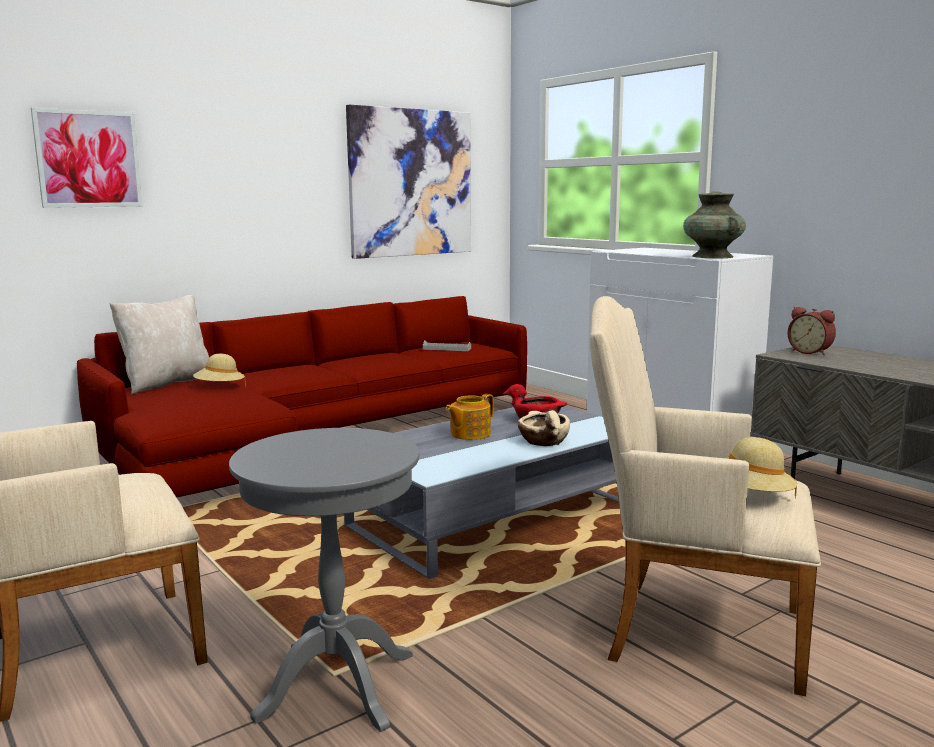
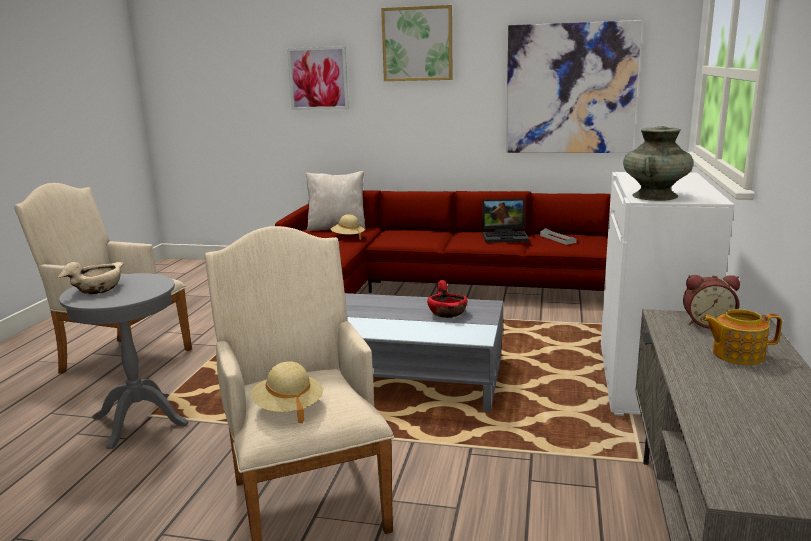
camera: 50 degrees right, 5 degrees up
teapot [446,394,494,440] -> teapot moved to [702,309,782,365]
beige bowl [518,410,570,446] -> beige bowl moved to [58,262,123,294]
alarm clock [788,307,836,355] -> alarm clock turned 90 degrees counterclockwise [683,275,740,329]
none -> picture [381,5,452,81]
none -> laptop [482,199,529,243]

